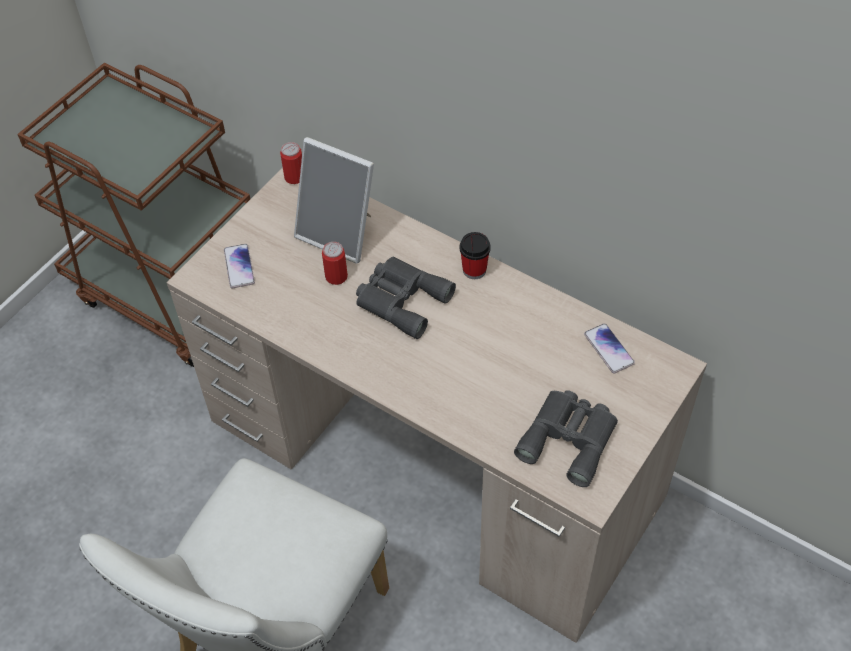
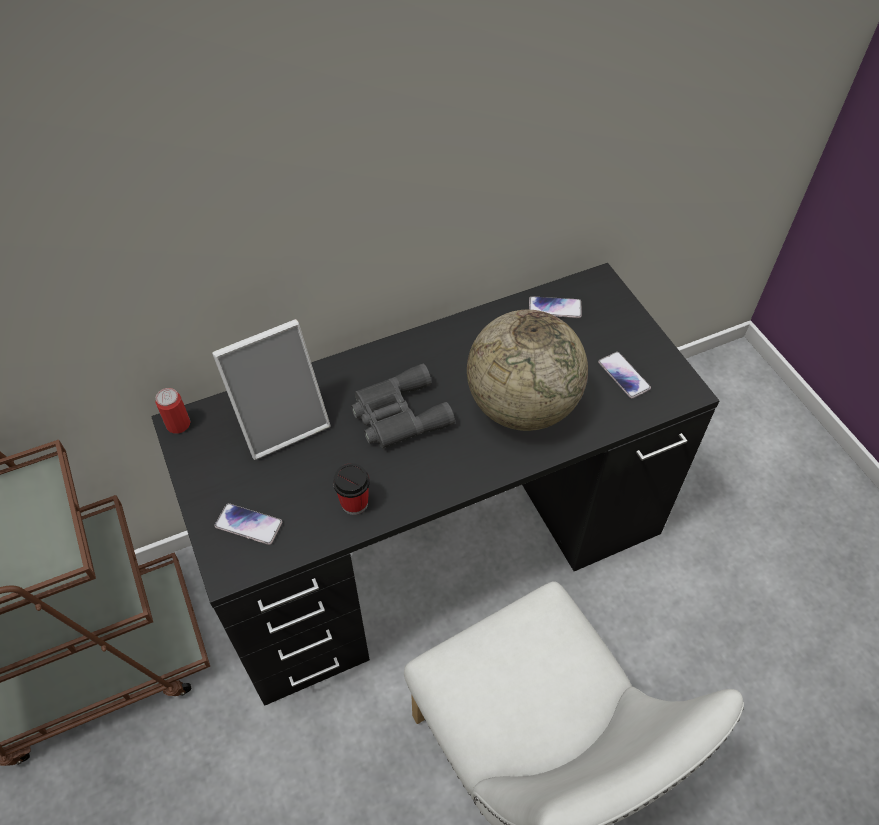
camera: 60 degrees left, 0 degrees up
beige desk [167,167,707,643] -> black desk [151,263,719,706]
can [322,242,348,285] -> none
cup [459,232,491,279] -> cup moved to [333,463,370,515]
grey binoculars [514,390,618,487] -> phone [598,352,651,399]
none -> globe [467,310,588,431]

